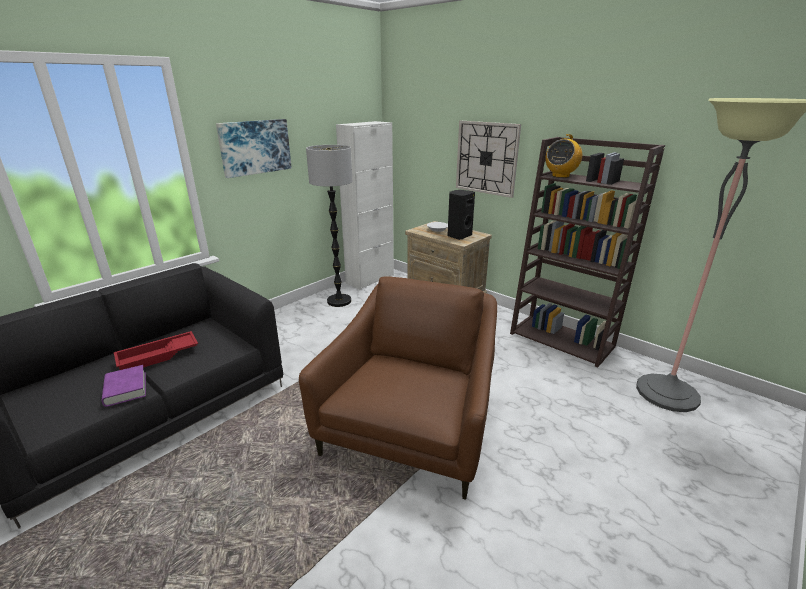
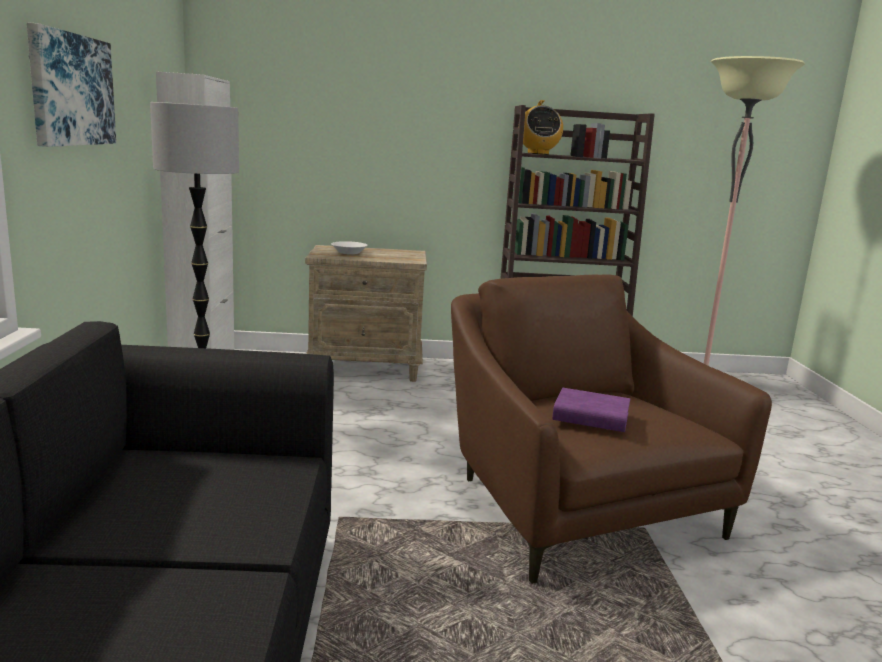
camera: 45 degrees left, 10 degrees down
purple book [101,365,146,407] -> purple book moved to [552,388,630,432]
red tray [114,331,198,370] -> none
black speaker [448,190,475,240] -> none
wall clock [456,121,521,198] -> none

